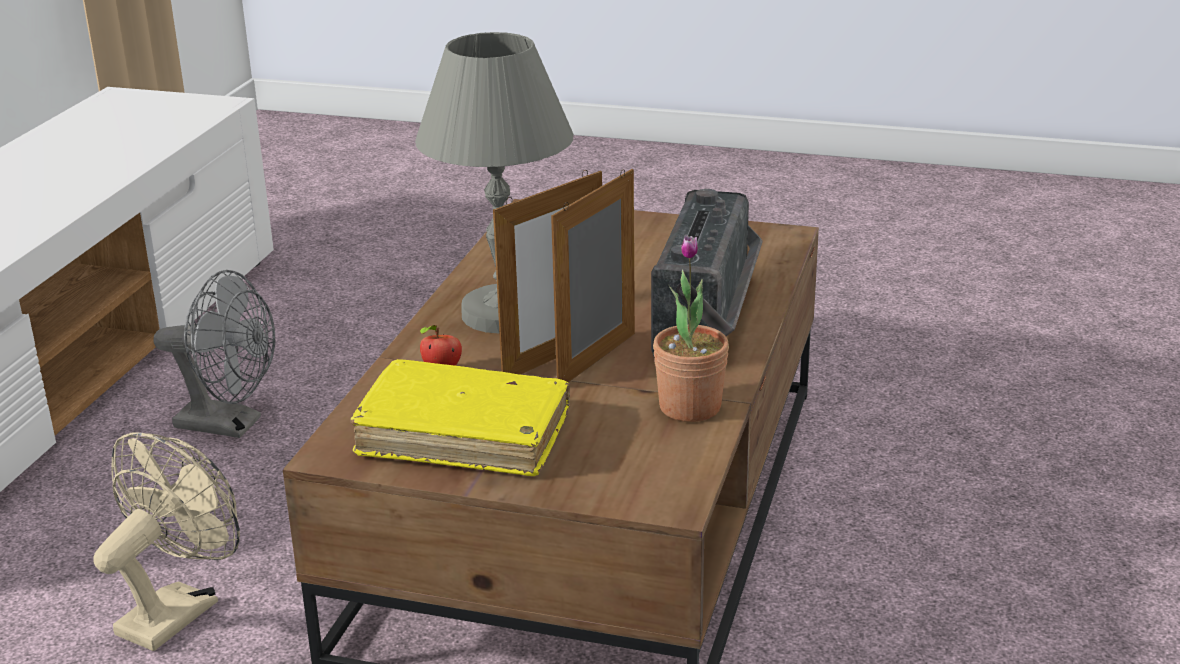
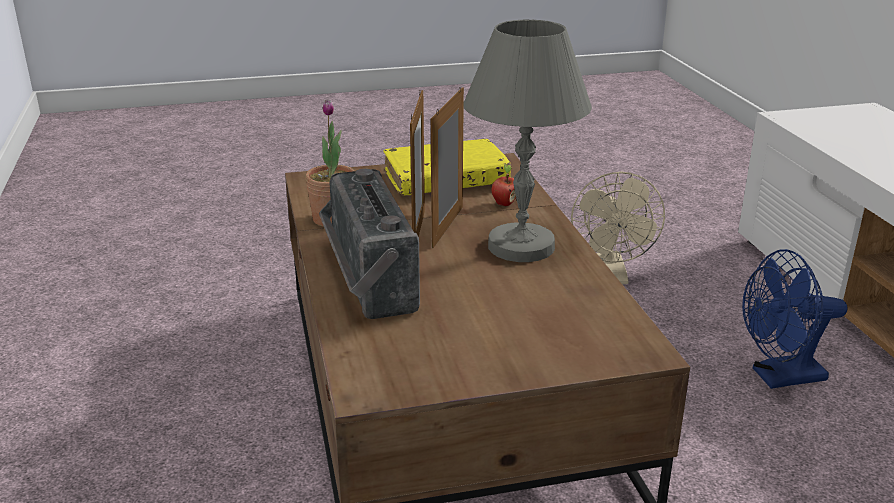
camera: 150 degrees right, 0 degrees up
grey fan [153,270,275,438] -> blue fan [742,249,847,389]

